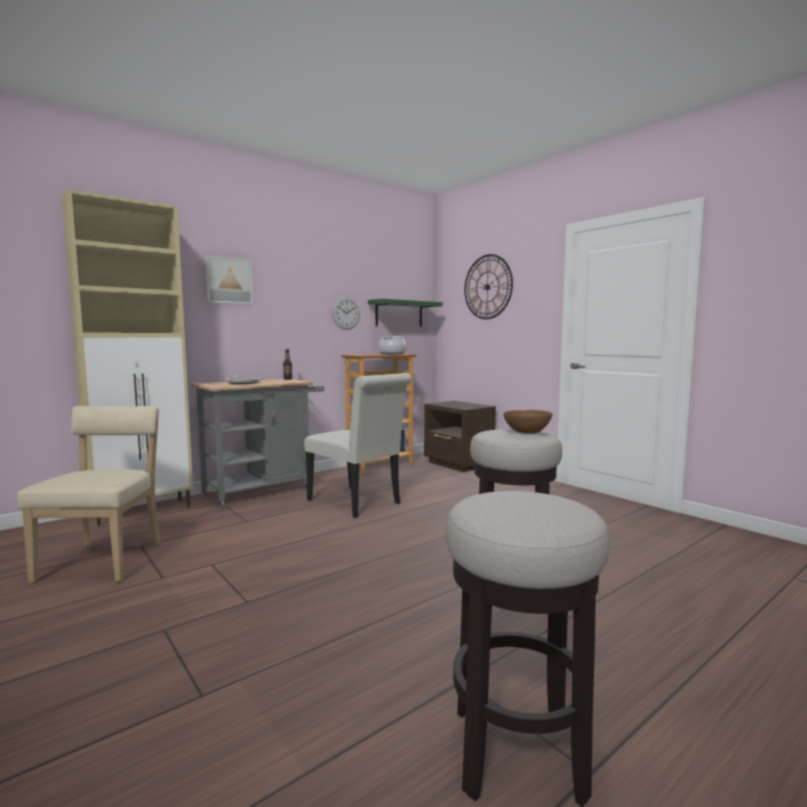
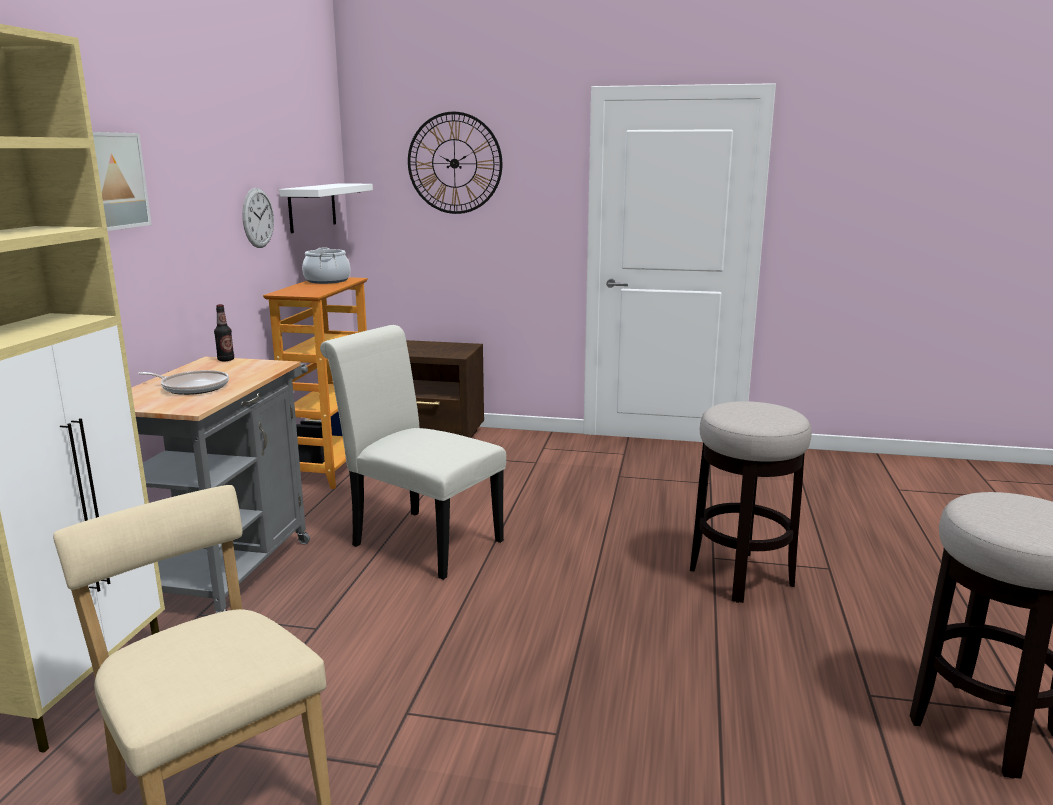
camera: 40 degrees left, 10 degrees up
white chair [304,373,412,518] -> white chair turned 150 degrees counterclockwise [320,325,506,580]
green shelf [368,299,443,327] -> white shelf [279,183,373,233]
brown bowl [504,410,552,434] -> none

